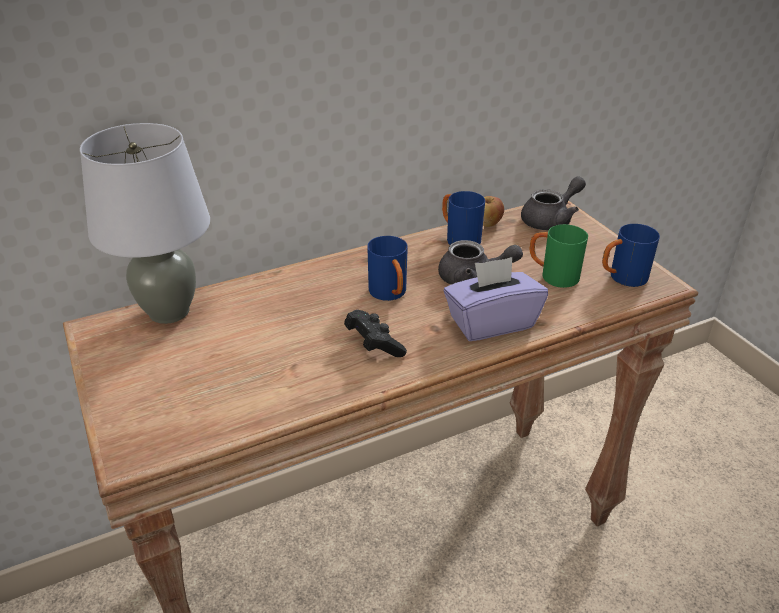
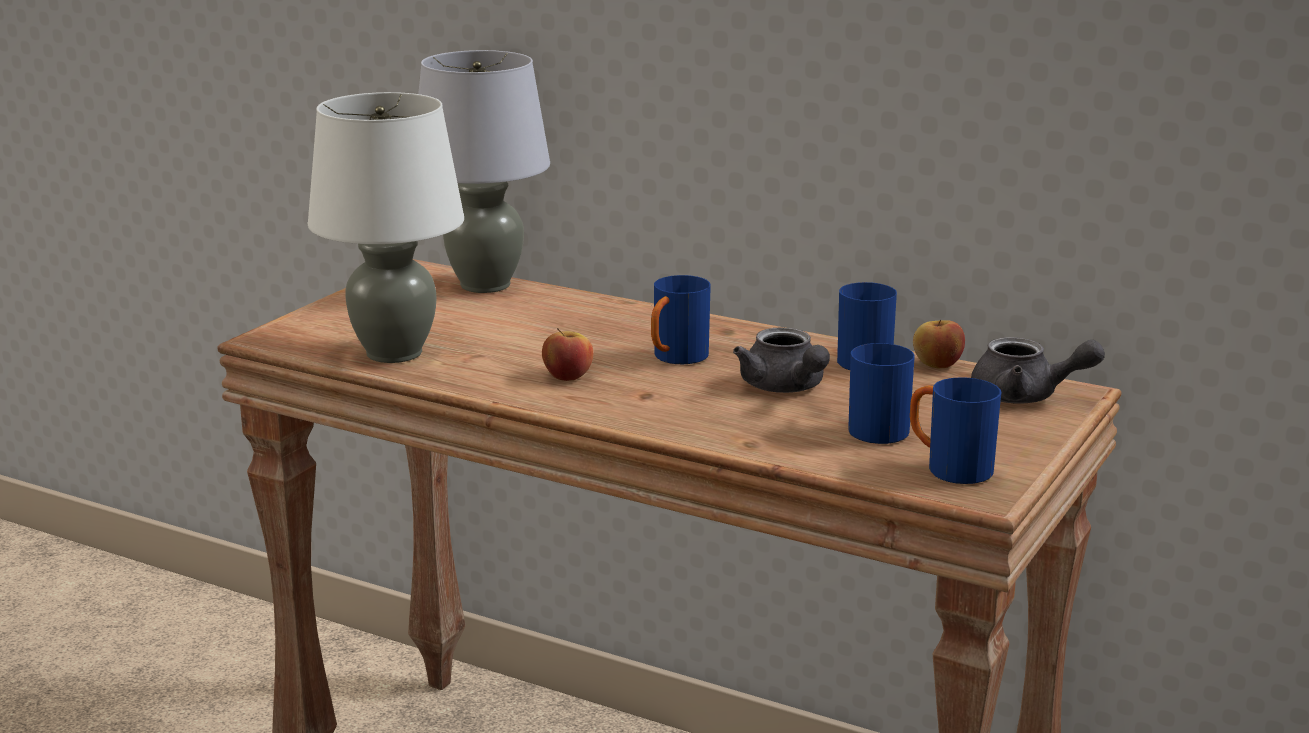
camera: 55 degrees right, 15 degrees down
black game controller [344,310,407,357] -> apple [542,328,594,381]
purple tissue box [444,257,548,341] -> none
green mug [529,224,588,288] -> blue mug [848,343,915,444]
none -> white table lamp [308,92,464,363]

